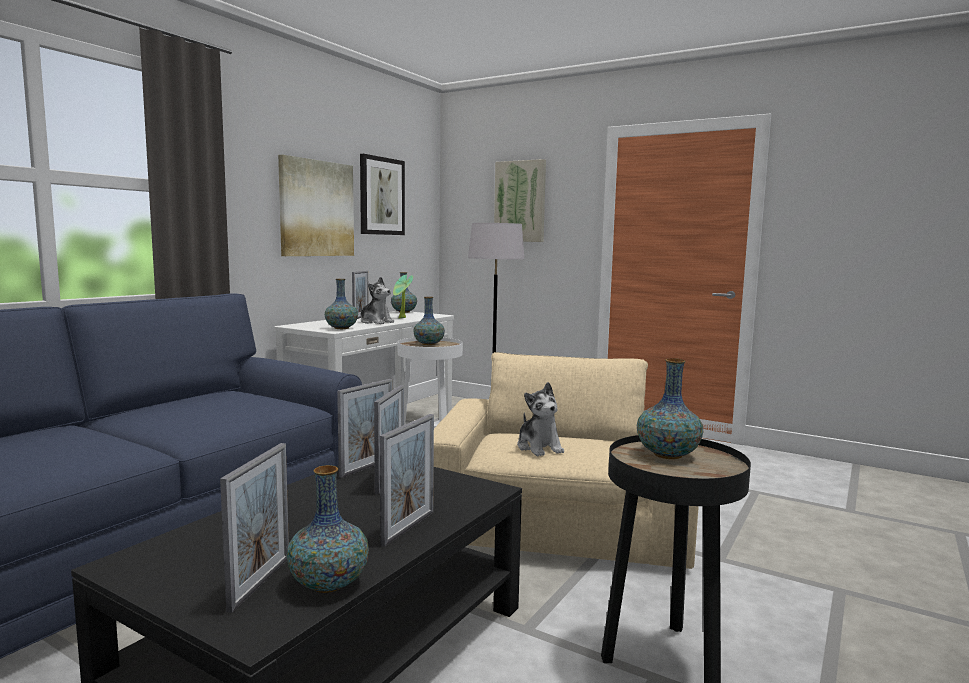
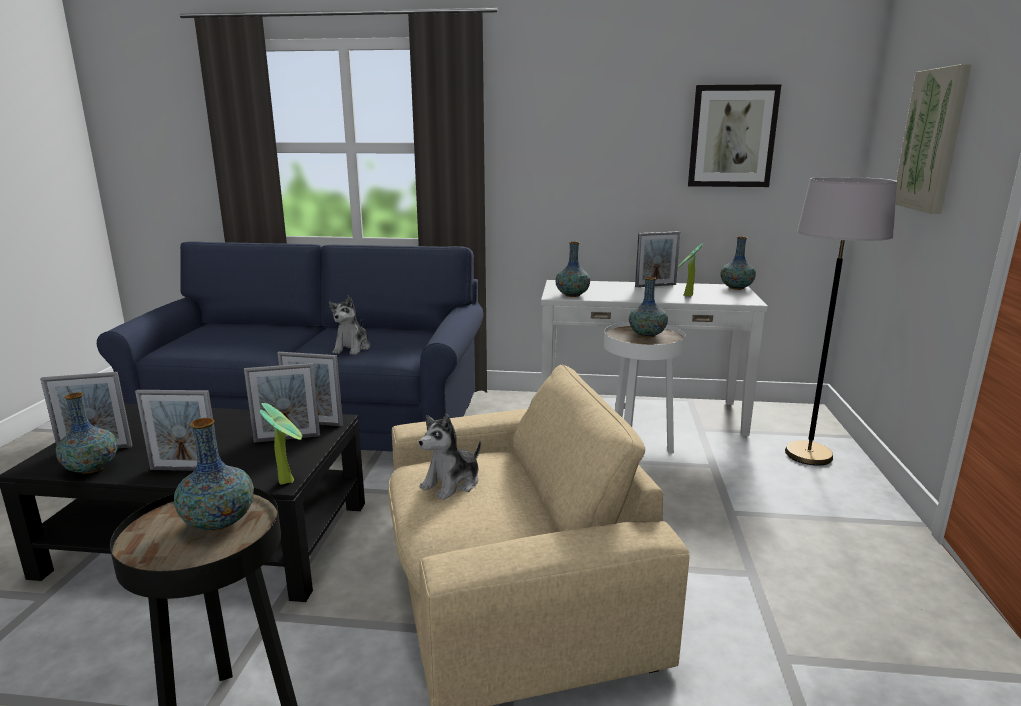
camera: 65 degrees right, 10 degrees up
picture [278,155,354,256] -> none
plush toy [359,277,394,324] -> plush toy moved to [329,295,370,355]
none -> potted plant [259,403,302,485]

